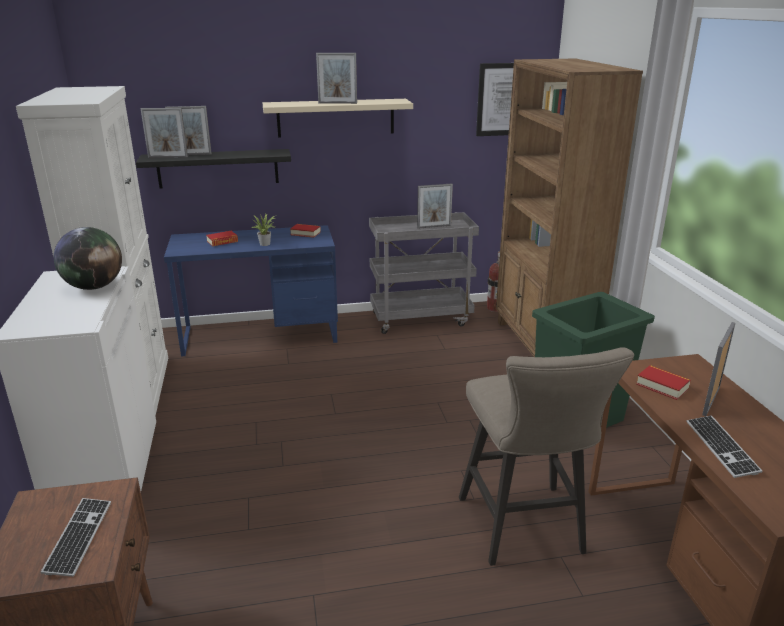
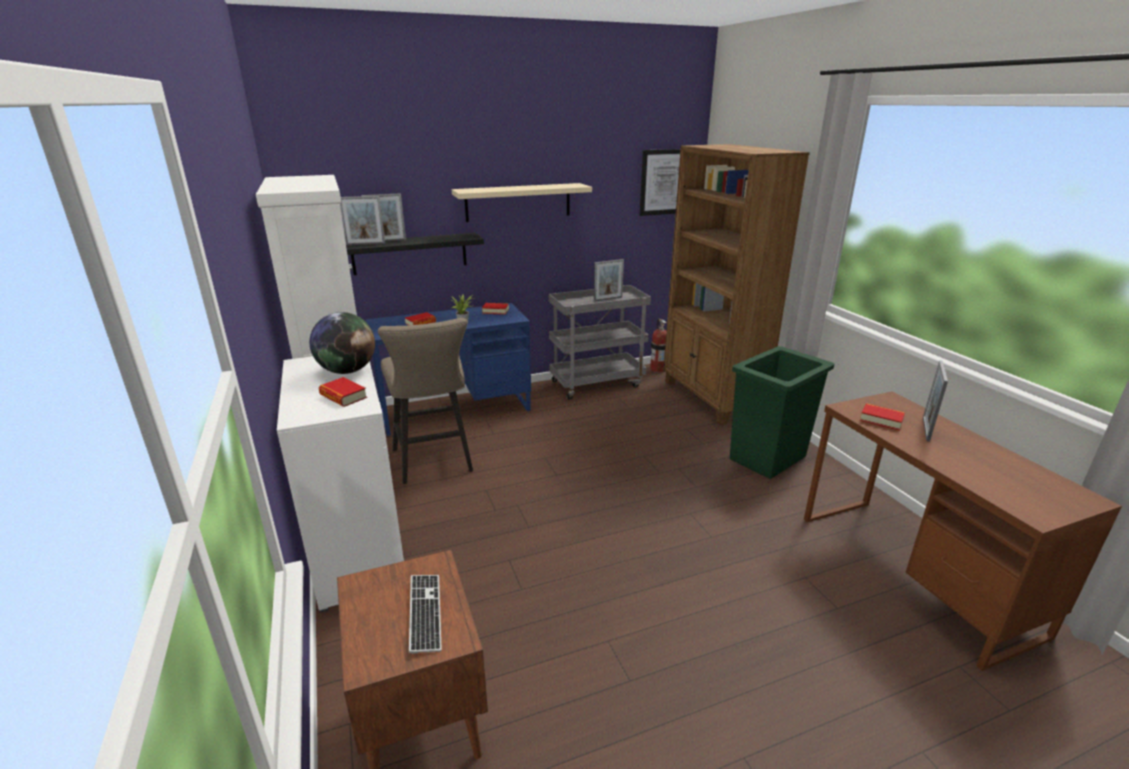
camera: 10 degrees left, 0 degrees up
picture frame [316,53,357,104] -> none
beige stool [459,347,634,566] -> beige stool moved to [378,318,473,484]
keyboard [687,416,762,478] -> none
none -> book [319,377,367,407]

